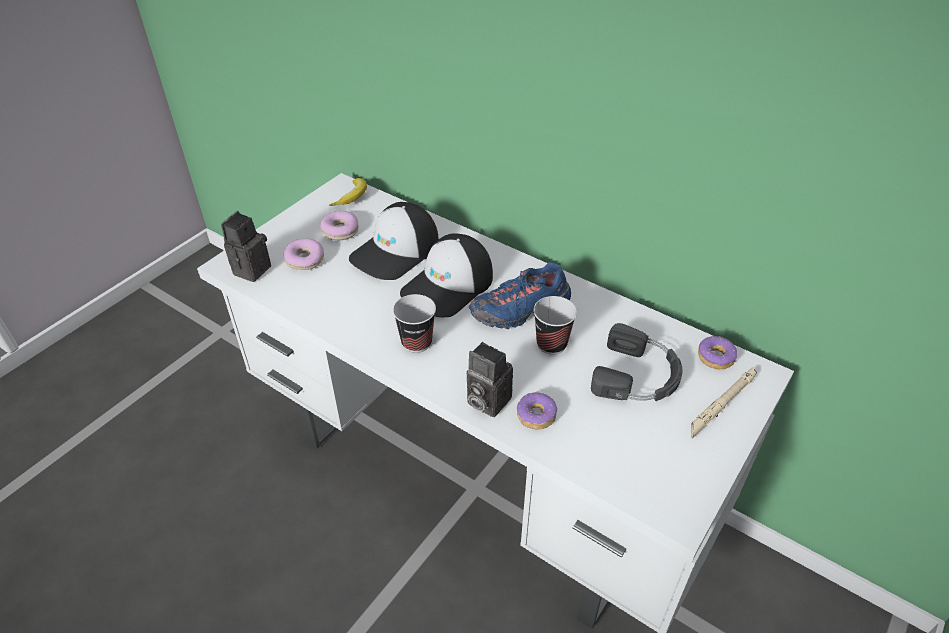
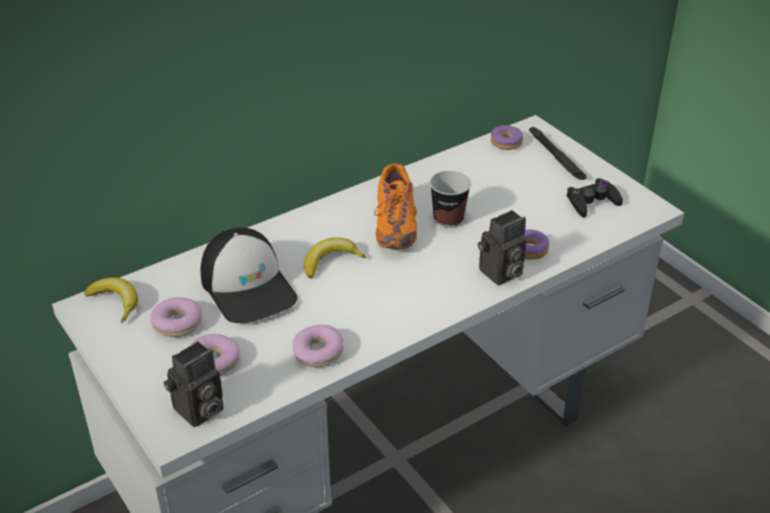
camera: 70 degrees left, 5 degrees down
camera [221,211,271,282] -> camera turned 90 degrees counterclockwise [163,341,223,427]
cup [393,294,436,353] -> none
cap [400,234,493,317] -> banana [304,237,366,278]
blue shoe [469,262,571,329] -> orange shoe [374,163,417,250]
black headphones [591,323,683,401] -> none
beige flashlight [691,368,757,438] -> black flashlight [529,127,587,180]
none -> donut [292,325,344,367]
none -> black game controller [567,178,623,217]

